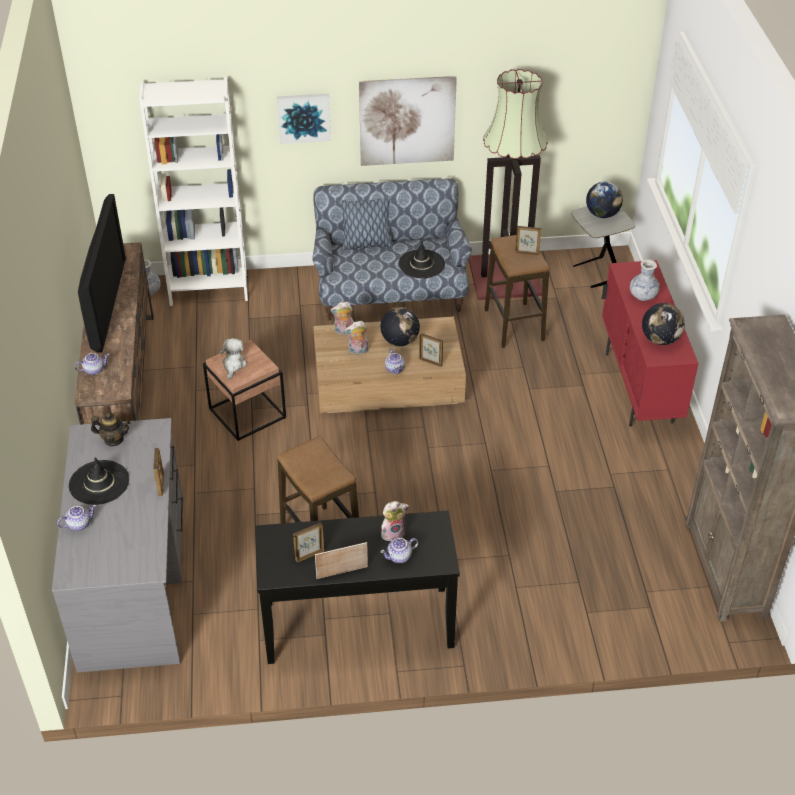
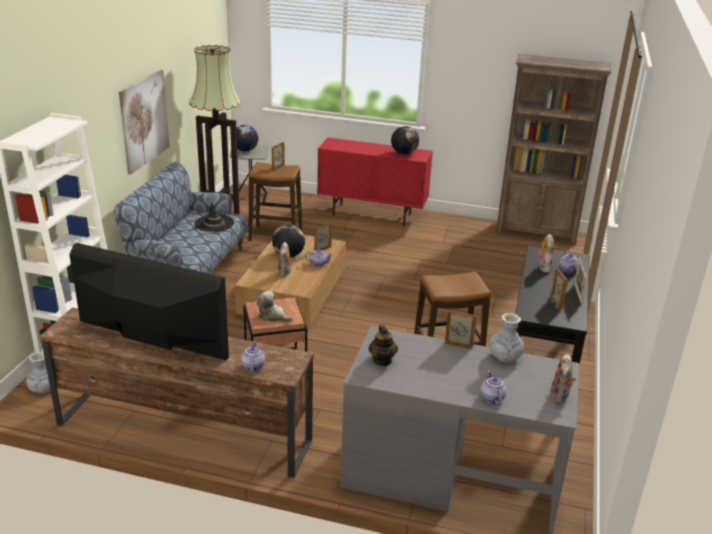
camera: 70 degrees left, 15 degrees down
black hat [69,457,129,505] -> none
teapot [91,413,130,446] -> teapot turned 150 degrees clockwise [368,325,398,366]
picture [277,94,331,144] -> none
plush toy [330,302,354,335] -> plush toy moved to [549,353,576,404]
pillow [338,196,393,251] -> none
vase [630,260,660,301] -> vase moved to [490,313,524,362]

